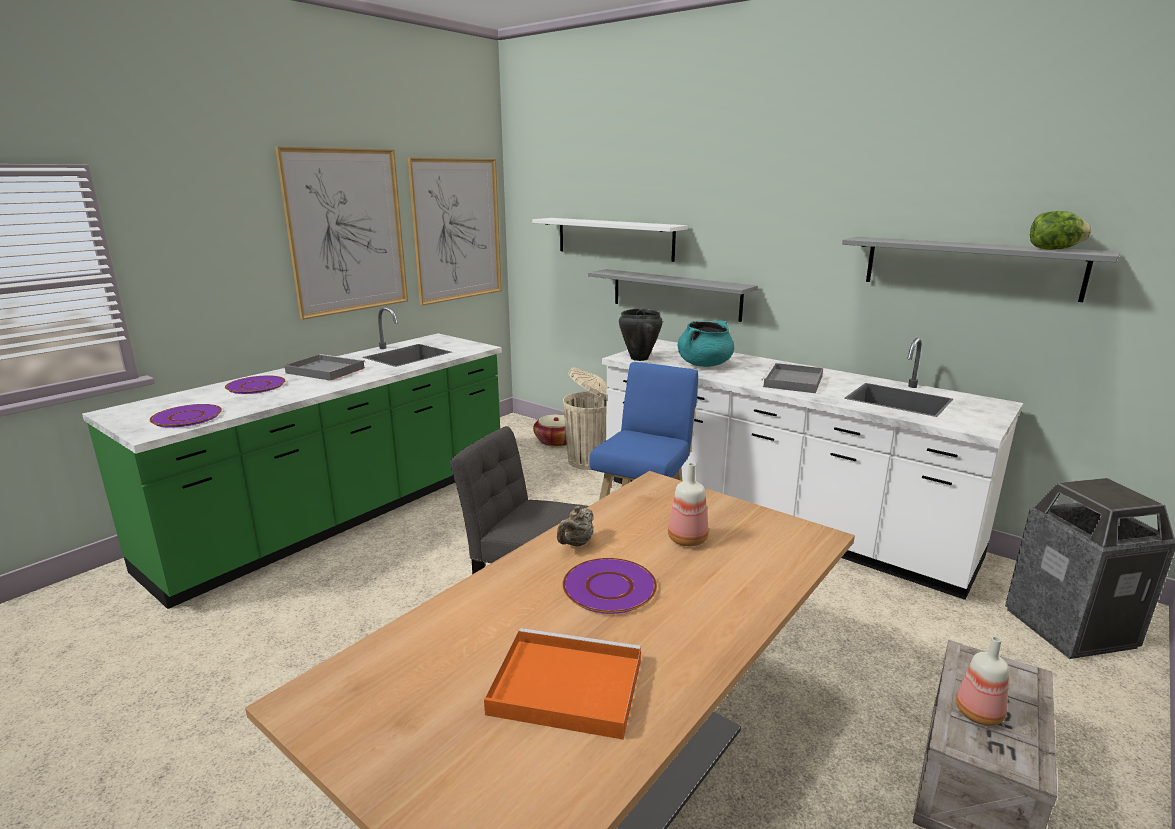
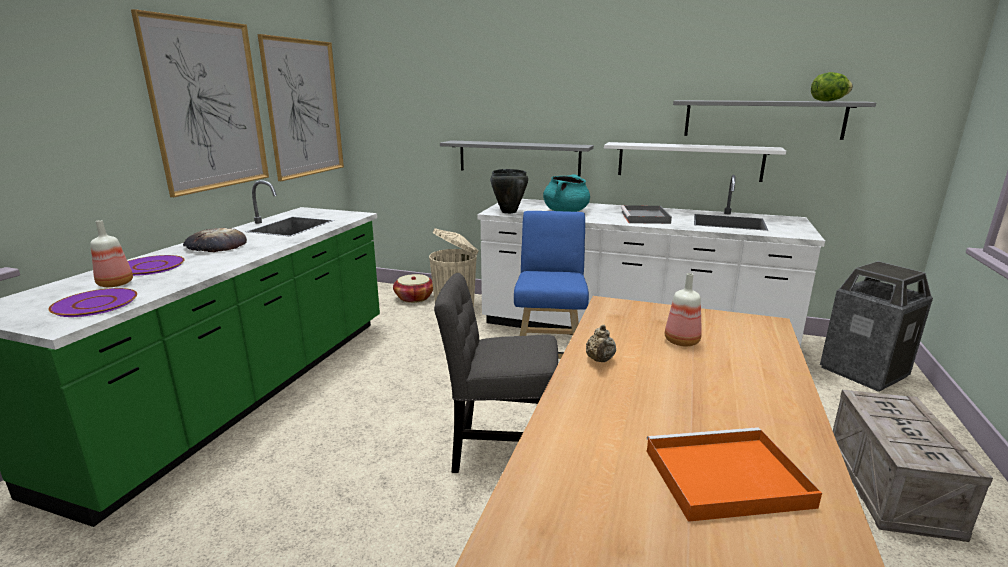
camera: 20 degrees left, 0 degrees up
grey tray [284,354,365,381] -> bread [183,228,247,252]
white shelf [532,218,688,262] -> white shelf moved to [604,142,786,182]
purple plate [562,558,657,614] -> none
bottle [956,637,1009,726] -> bottle moved to [91,220,133,287]

